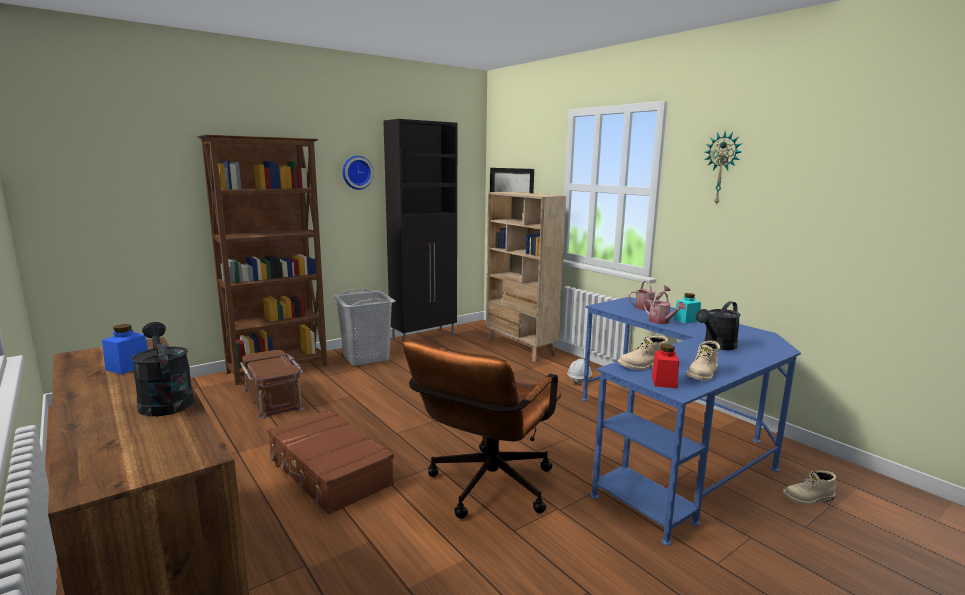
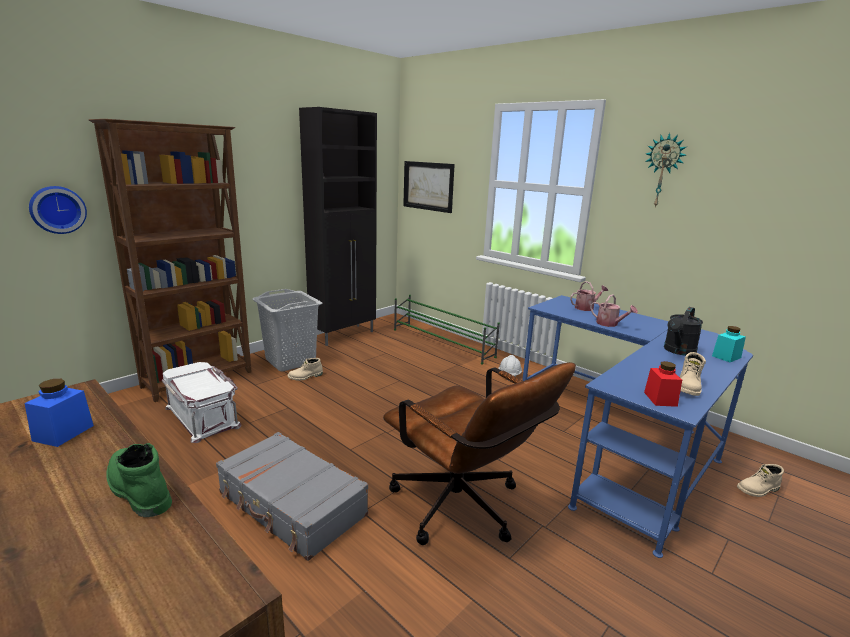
camera: 10 degrees left, 5 degrees up
black watering can [131,322,194,417] -> green boot [106,443,172,517]
brown storage box [240,350,305,419] -> white storage box [162,362,242,443]
brown suitcase [268,409,394,515] -> grey suitcase [216,432,368,561]
wall clock [342,156,374,190] -> wall clock moved to [29,186,87,234]
brown office chair [402,340,561,519] -> brown office chair turned 60 degrees counterclockwise [383,362,576,545]
beige bookcase [486,192,566,362] -> green shoe rack [394,295,500,364]
beige boot [618,336,668,370] -> beige boot moved to [288,358,323,381]
turquoise jar [674,293,701,323] -> turquoise jar moved to [712,326,746,362]

